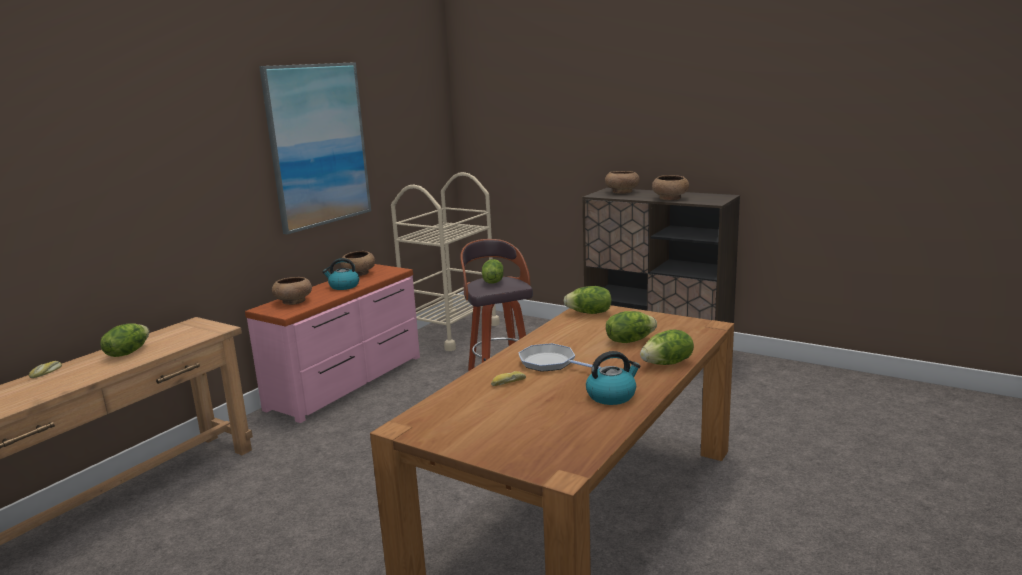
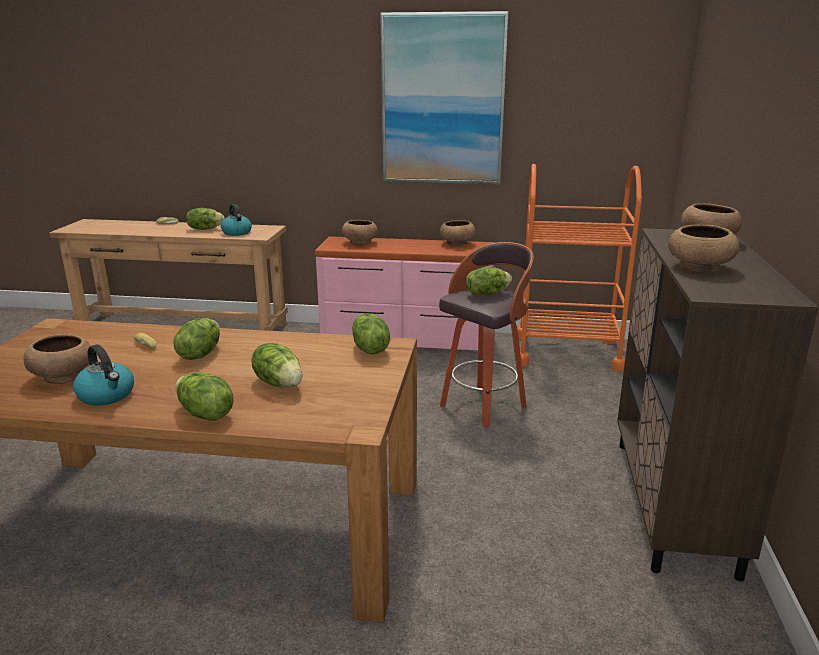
camera: 65 degrees right, 5 degrees up
kettle [322,258,359,290] -> kettle moved to [221,204,252,236]
beige cart [391,172,500,351] -> orange cart [517,164,642,372]
frying pan [518,343,602,372] -> lettuce [173,318,220,360]
none -> brown bowl [23,334,91,384]

